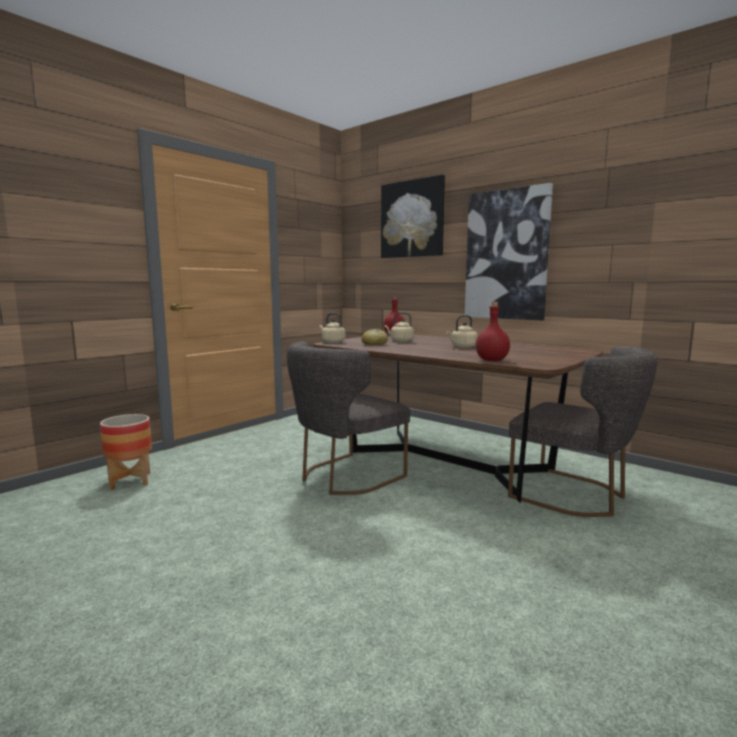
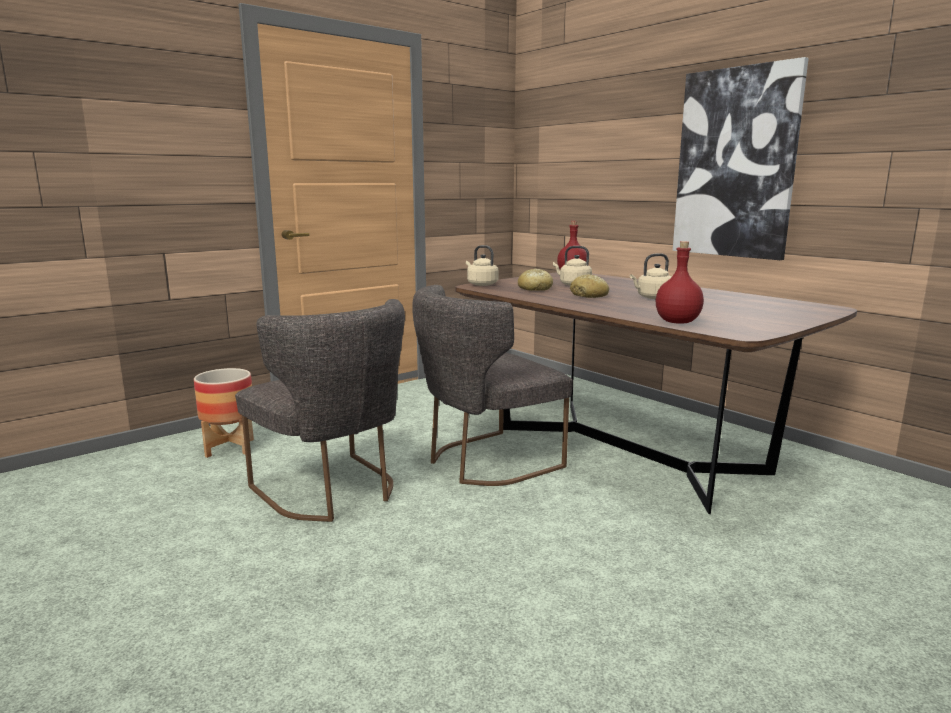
camera: 10 degrees right, 5 degrees up
picture [381,174,445,258] -> none
grey chair [508,346,658,517] -> grey chair moved to [235,299,405,522]
none -> bread [570,274,609,298]

